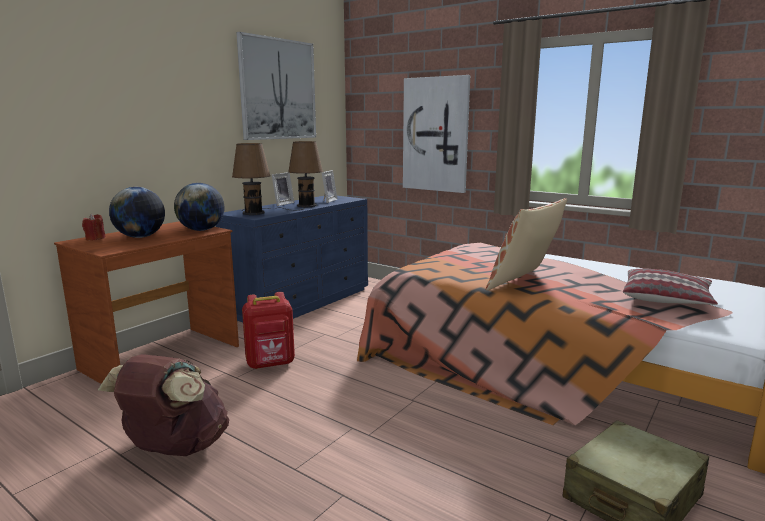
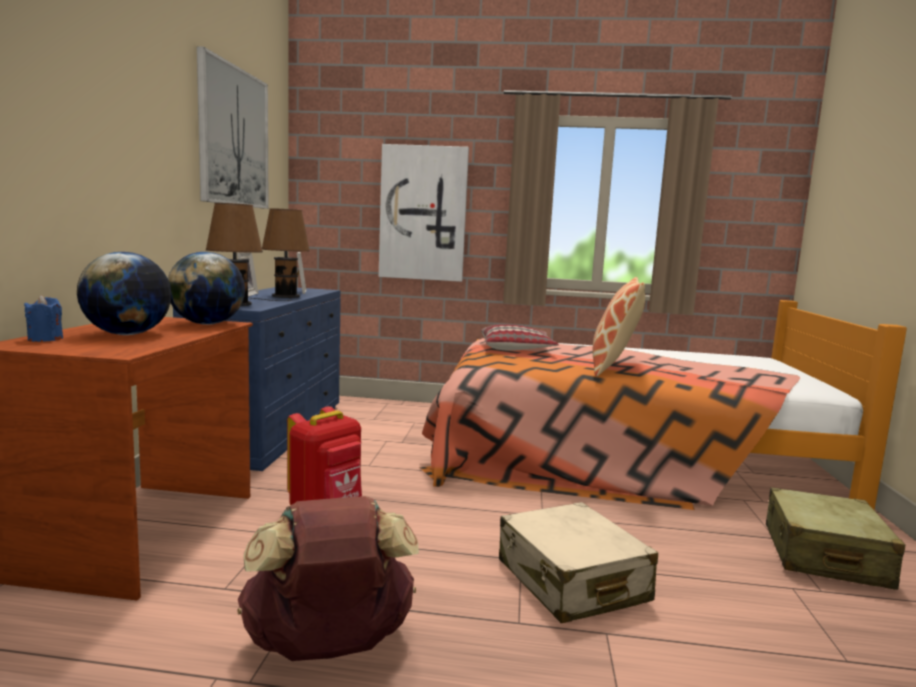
camera: 30 degrees left, 5 degrees down
red candle [82,214,105,240] -> blue candle [24,295,63,342]
pillow [623,268,718,305] -> pillow moved to [481,324,559,350]
none -> beige suitcase [499,502,658,623]

